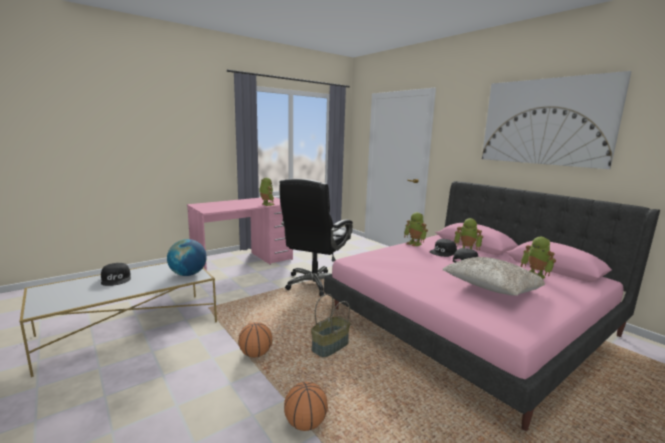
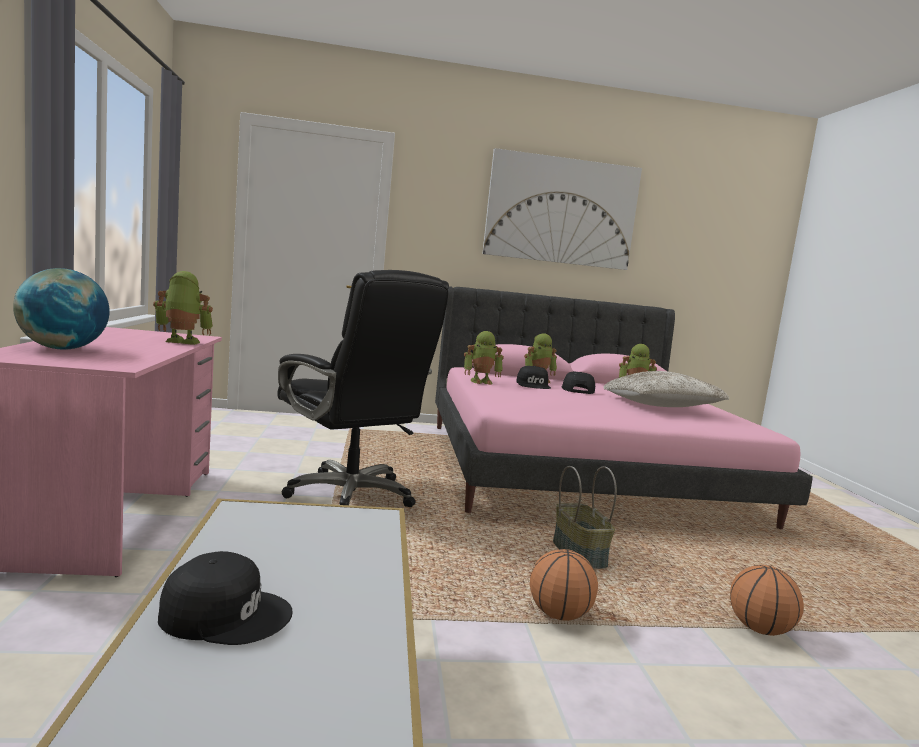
camera: 60 degrees left, 5 degrees down
globe [167,239,207,276] -> globe moved to [13,268,110,350]

